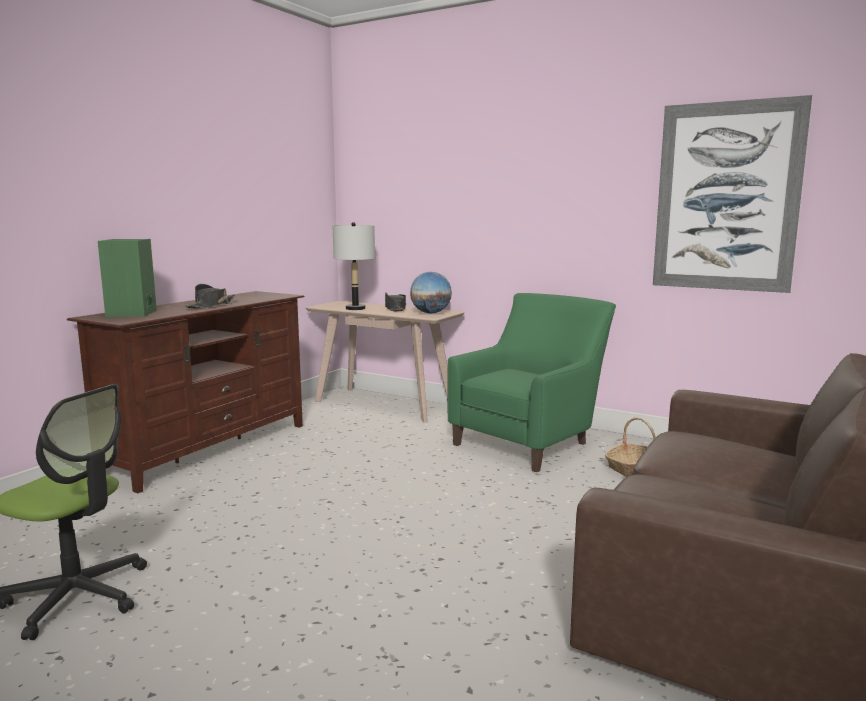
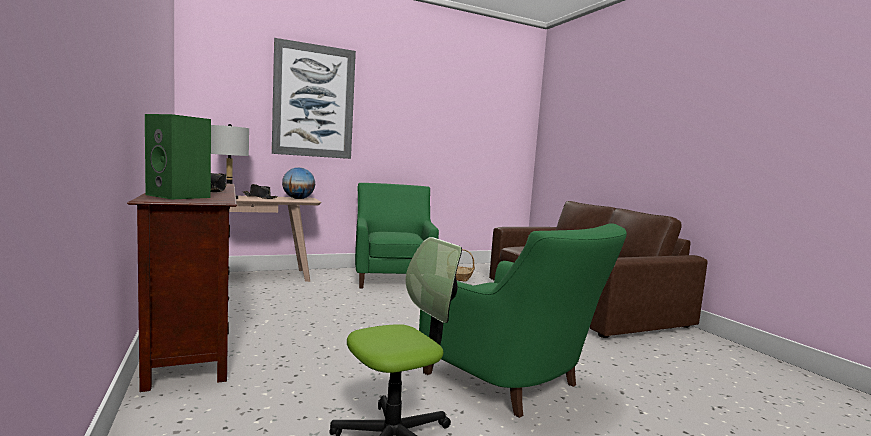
camera: 55 degrees left, 5 degrees down
picture [653,95,812,293] -> picture moved to [272,38,356,159]
none -> green armchair [419,223,627,418]

